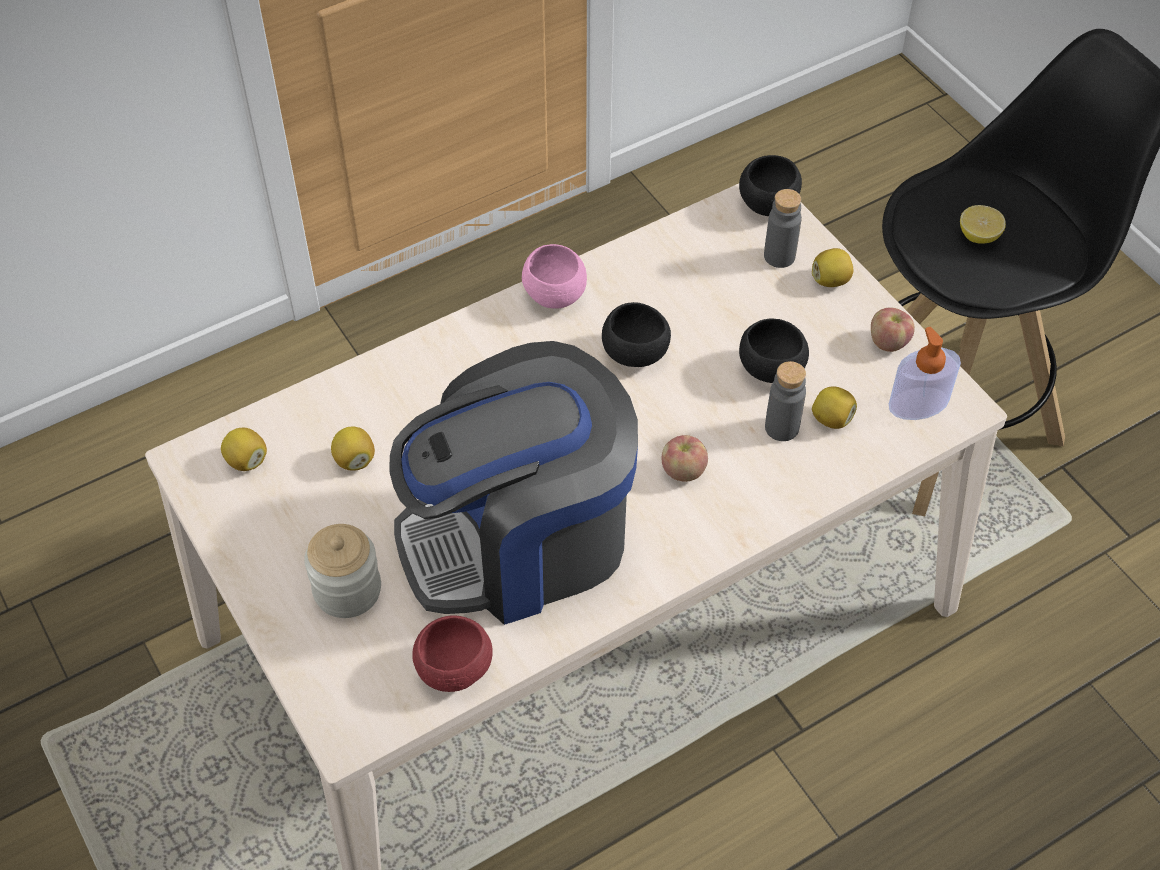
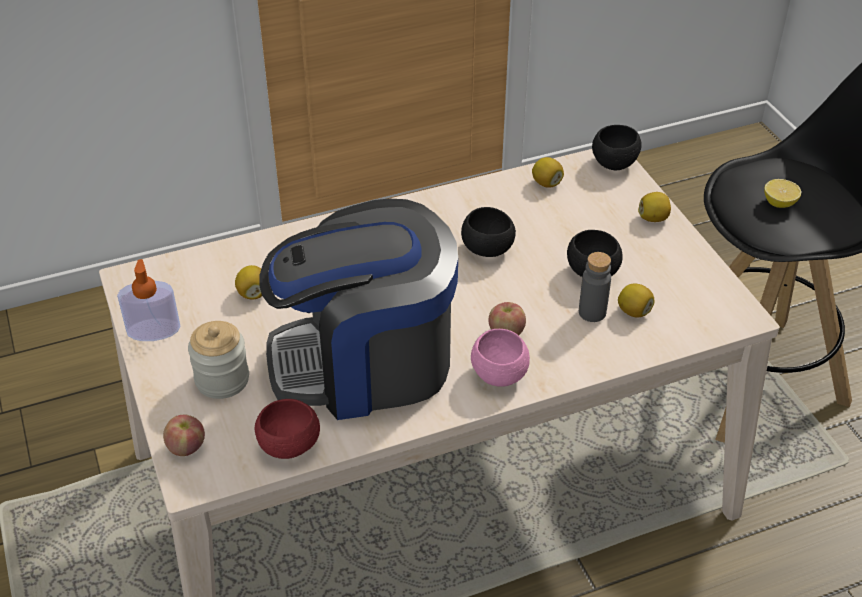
camera: 10 degrees right, 10 degrees down
lemon [221,428,267,471] -> lemon moved to [532,157,564,188]
pink bowl [522,244,587,309] -> pink bowl moved to [471,329,530,387]
grey bottle [764,189,802,268] -> none
apple [871,307,915,352] -> apple moved to [163,415,205,456]
soap dispenser [889,327,961,420] -> soap dispenser moved to [117,259,180,341]

